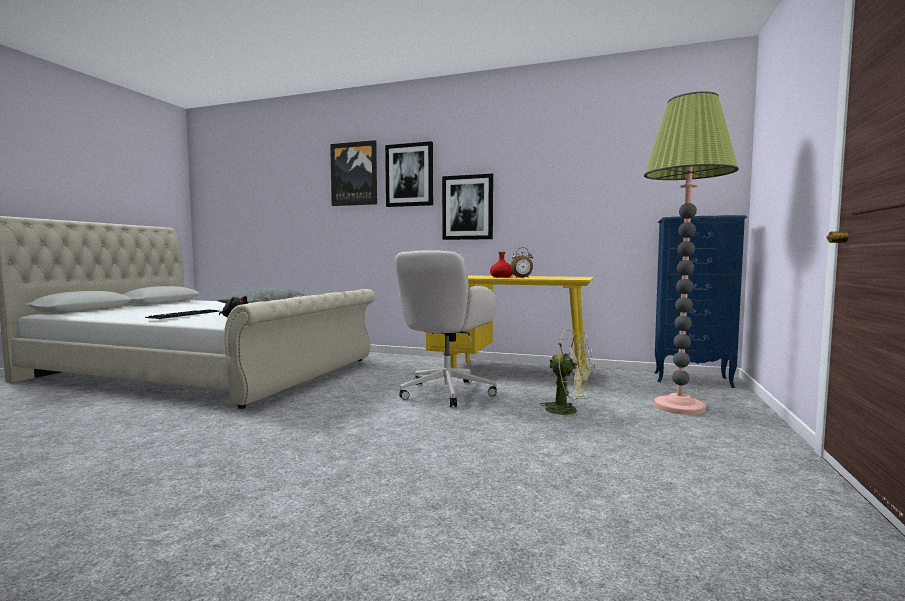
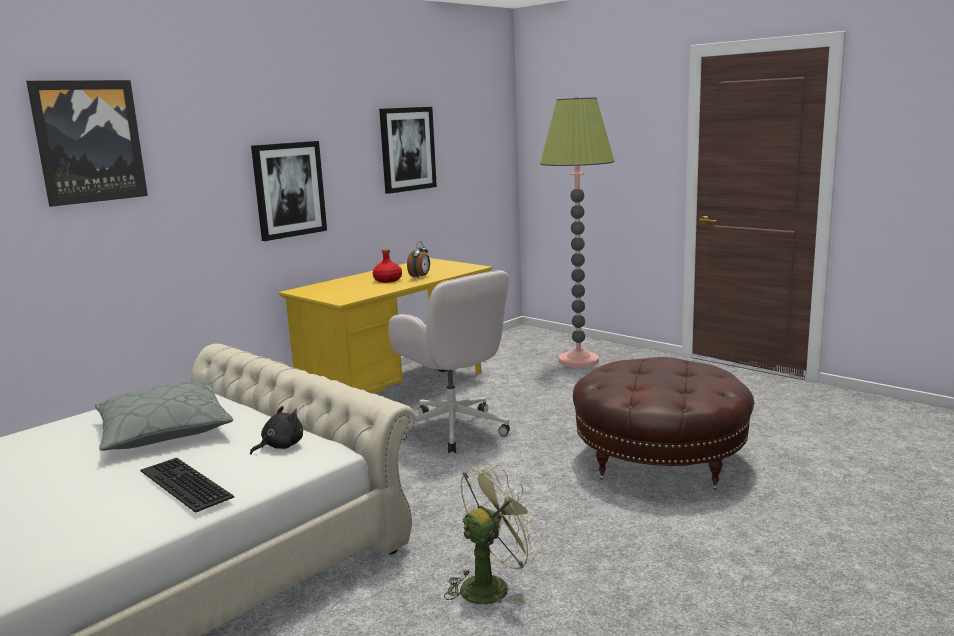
camera: 65 degrees left, 10 degrees up
picture [385,141,433,207] -> picture moved to [379,107,437,194]
green fan [540,329,595,420] -> green fan moved to [444,463,543,604]
blue dresser [654,215,747,388] -> none
none -> brown ottoman [573,357,754,490]

